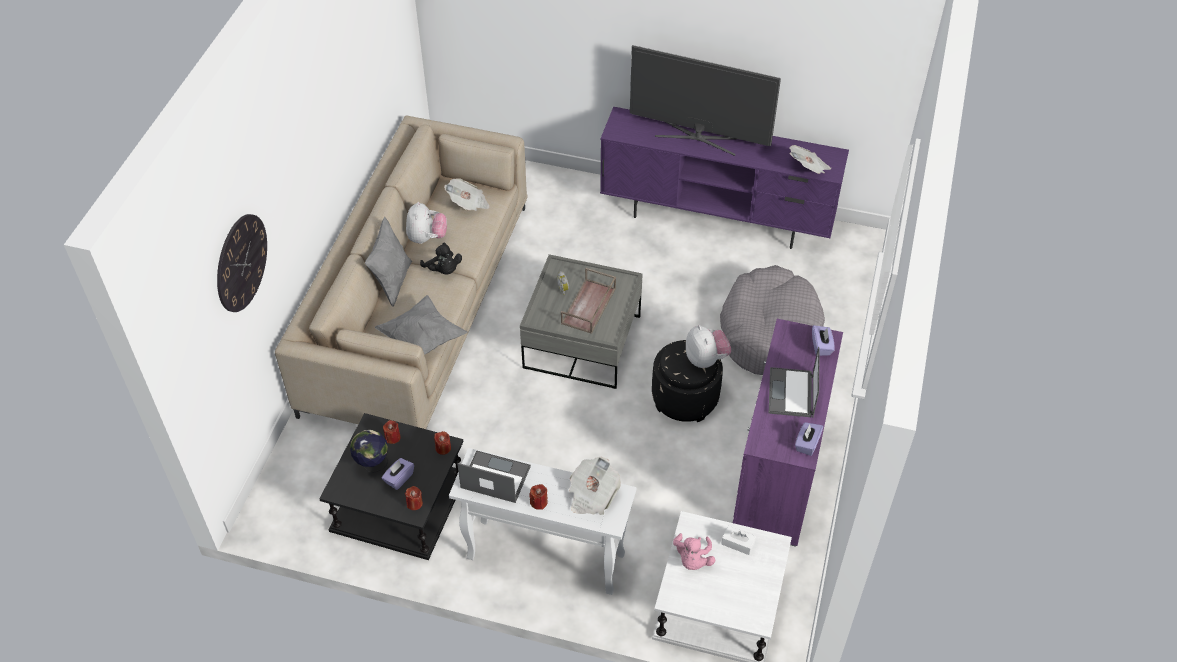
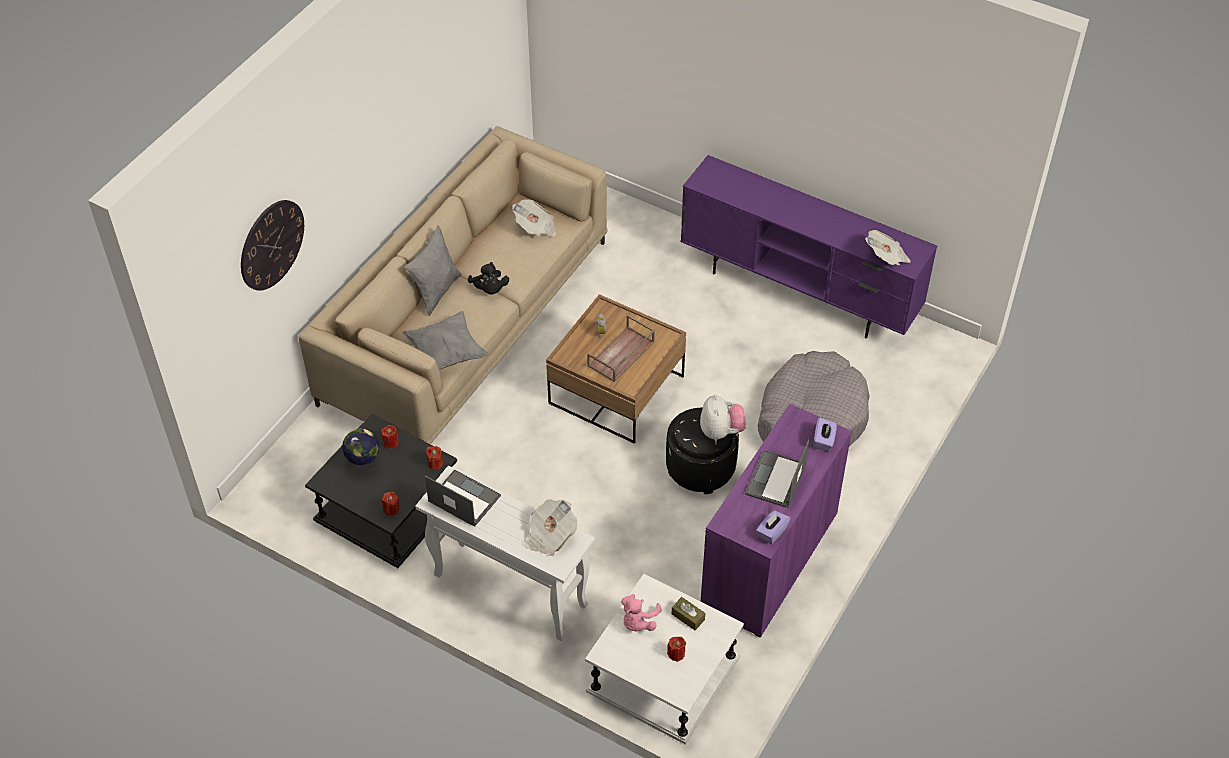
camera: 15 degrees right, 0 degrees up
purple tissue box [382,458,414,490] -> none
plush toy [406,202,447,244] -> none
grey coffee table [520,254,643,389] -> brown coffee table [546,294,686,444]
red candle [529,484,548,510] -> red candle moved to [667,637,686,662]
television [630,45,781,156] -> none
white tissue box [721,526,756,555] -> brown tissue box [672,597,705,630]

